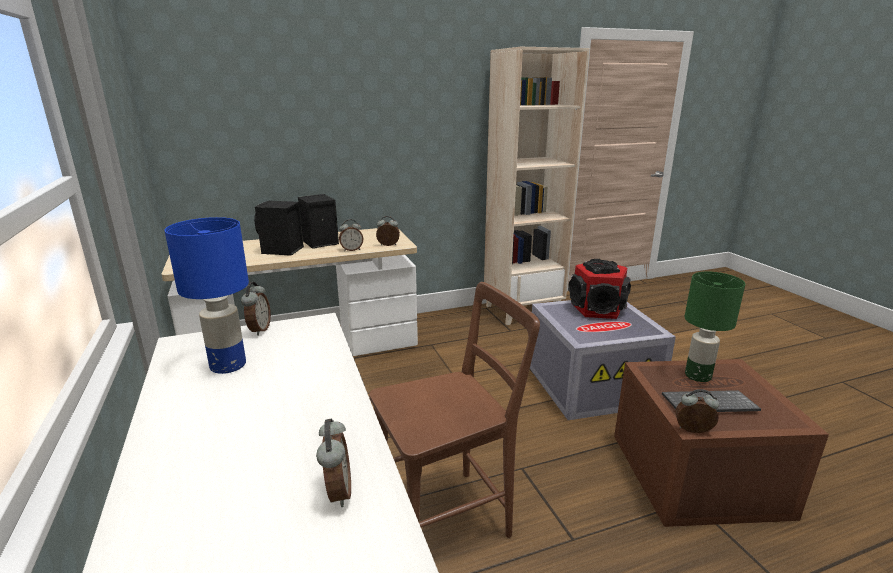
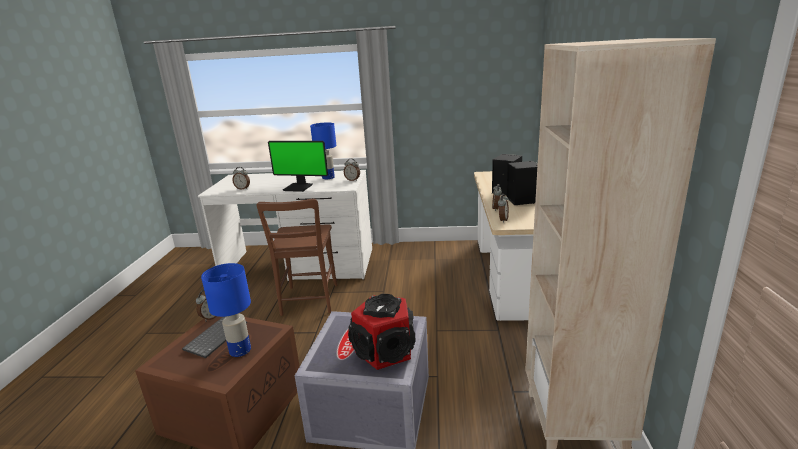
camera: 115 degrees right, 0 degrees up
green table lamp [685,271,745,382] -> blue table lamp [201,263,251,357]
none -> monitor [268,141,328,192]

